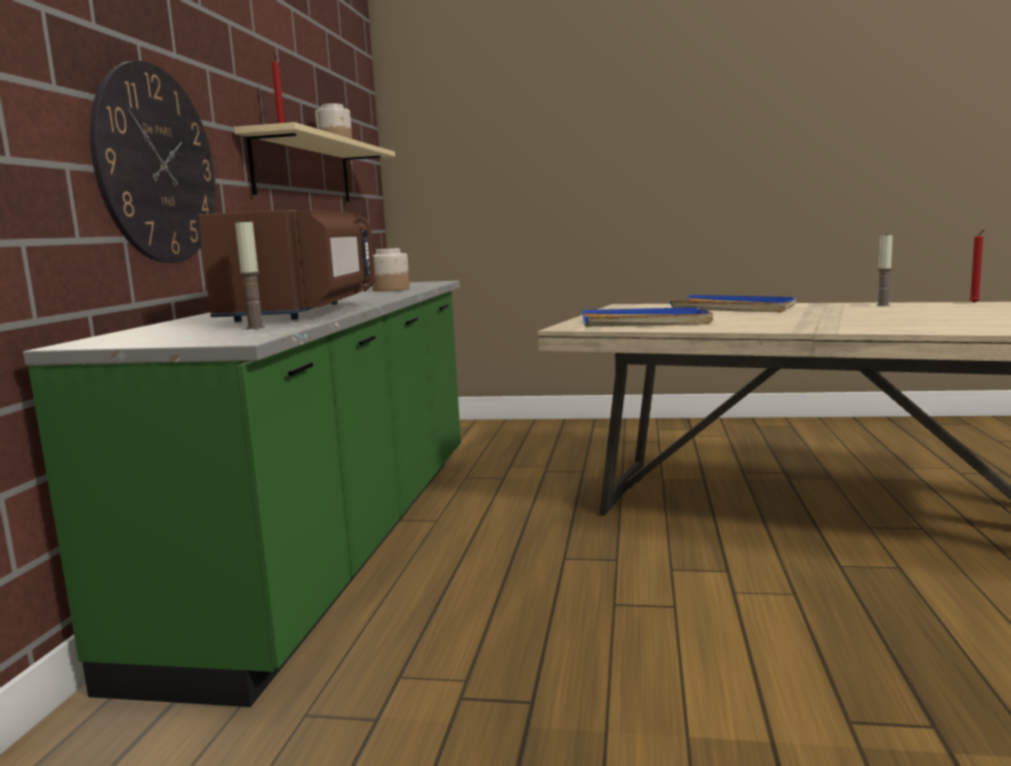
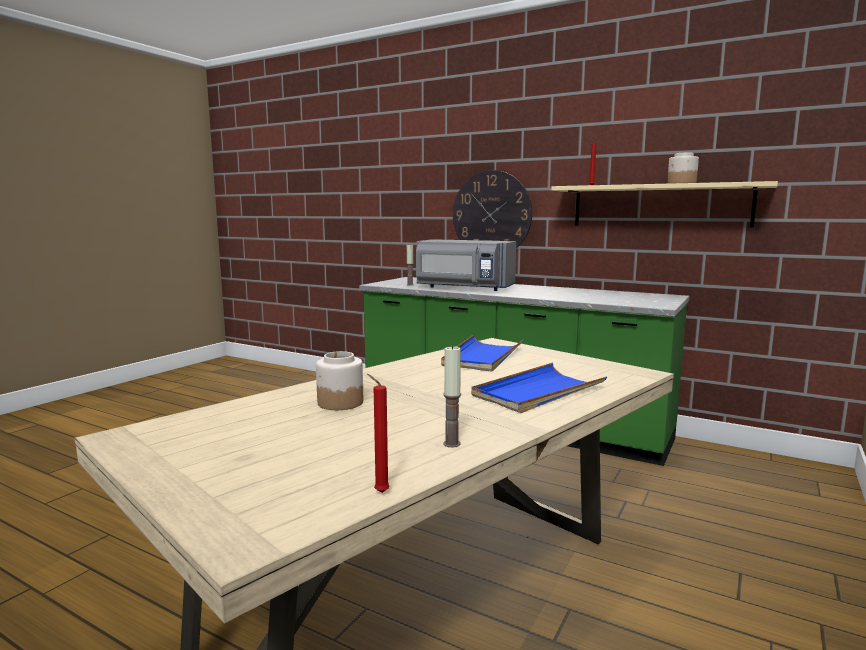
camera: 110 degrees right, 0 degrees up
brown microwave [198,210,375,322] -> grey microwave [416,240,516,291]
jar [372,248,410,292] -> jar moved to [316,351,363,410]

